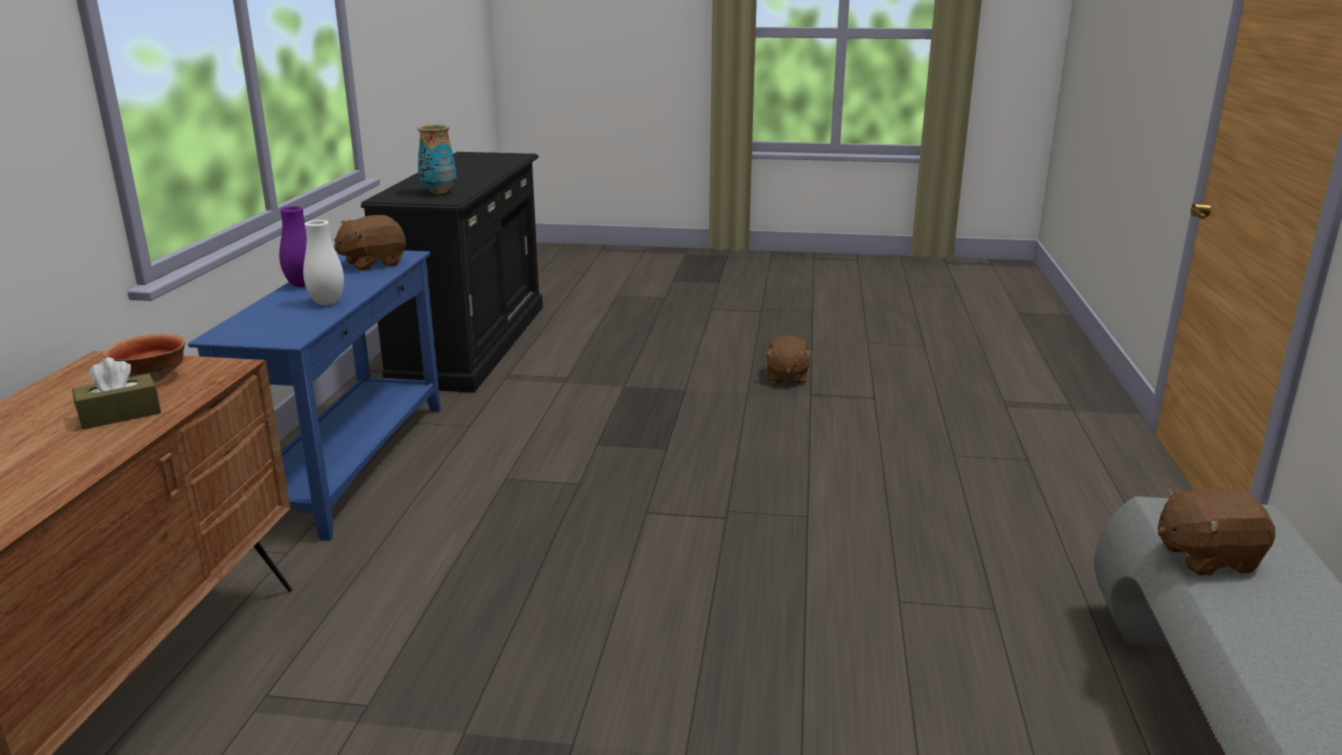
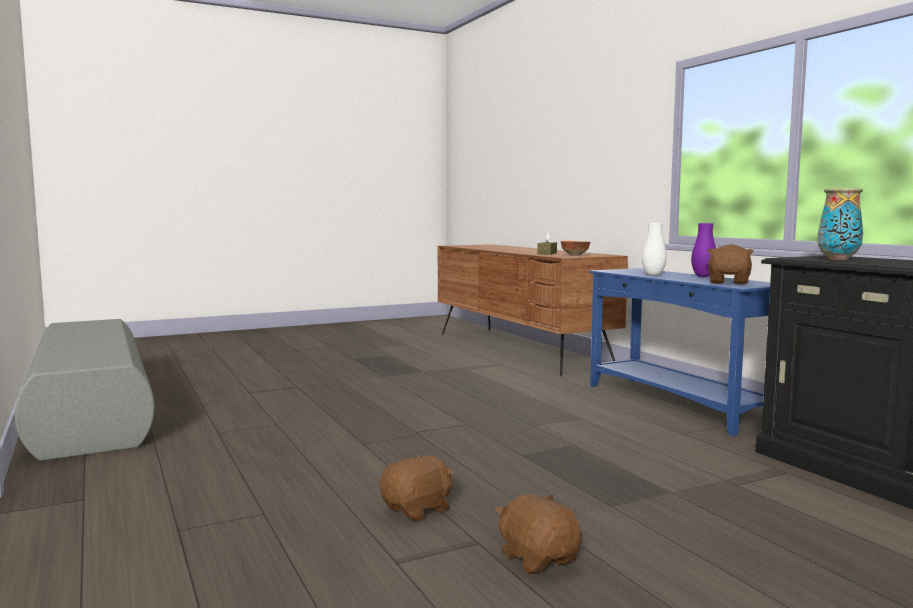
camera: 145 degrees right, 15 degrees down
brown plush toy [1158,485,1275,576] -> brown plush toy moved to [380,455,453,521]

